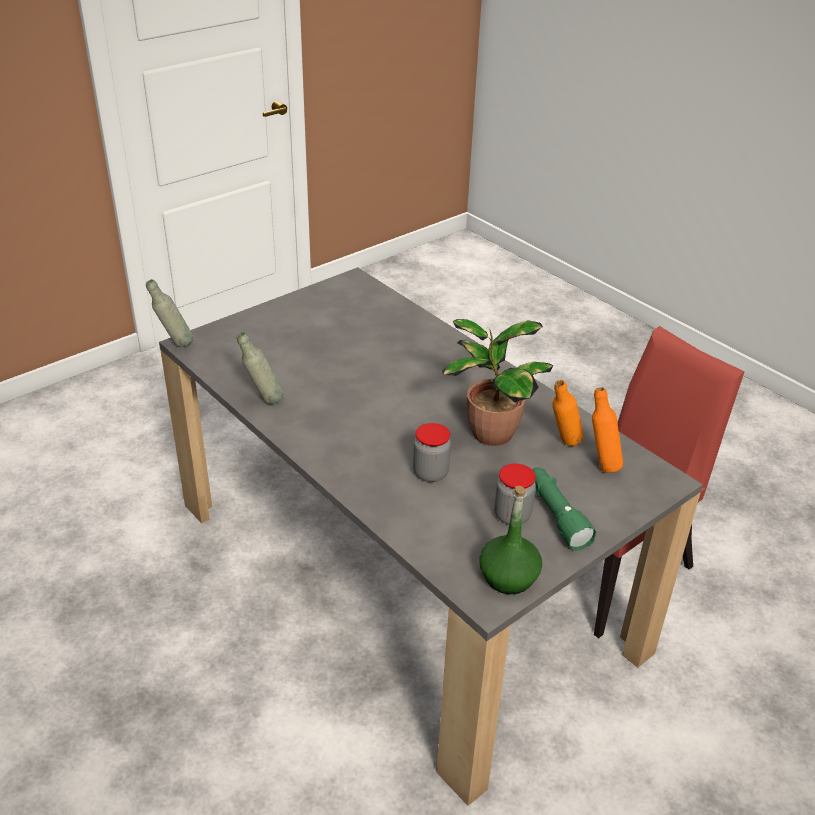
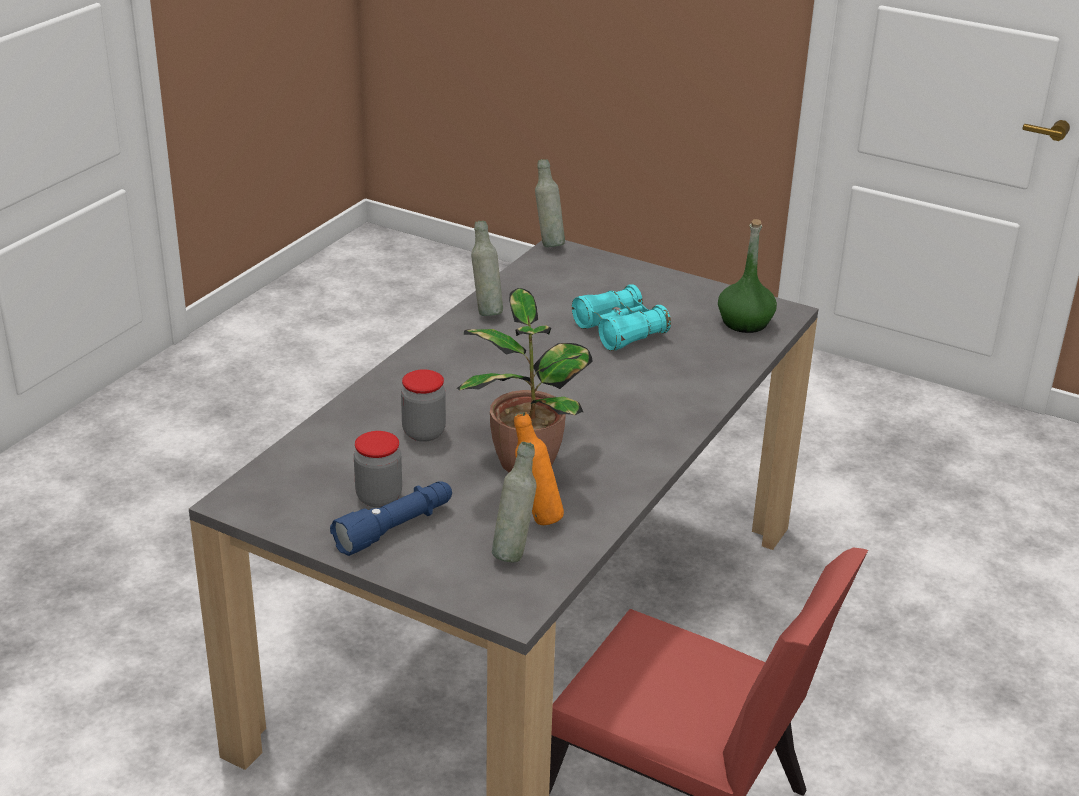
camera: 70 degrees right, 5 degrees down
green bottle [479,486,542,594] -> green bottle moved to [718,219,777,333]
green flashlight [532,467,596,551] -> blue flashlight [330,481,452,556]
orange bottle [592,388,623,473] -> grey bottle [492,442,536,562]
none -> turquoise binoculars [572,284,671,351]

